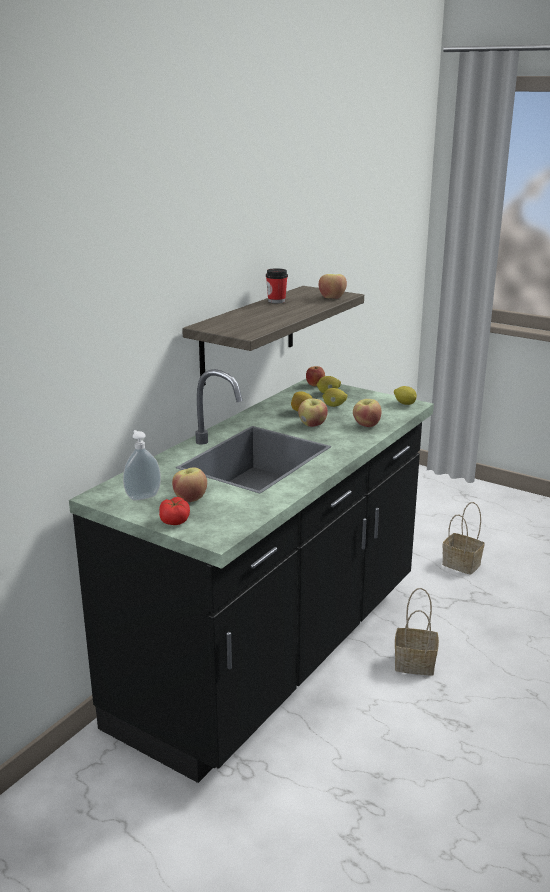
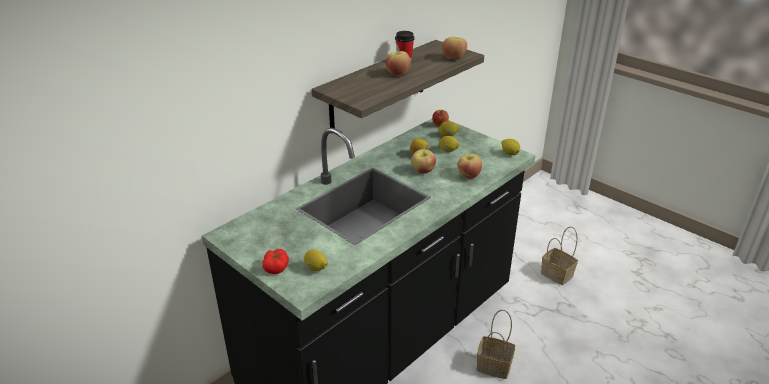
camera: 10 degrees right, 10 degrees up
soap dispenser [123,430,161,500] -> none
apple [172,467,207,502] -> apple moved to [385,51,411,76]
none -> lemon [304,249,328,271]

